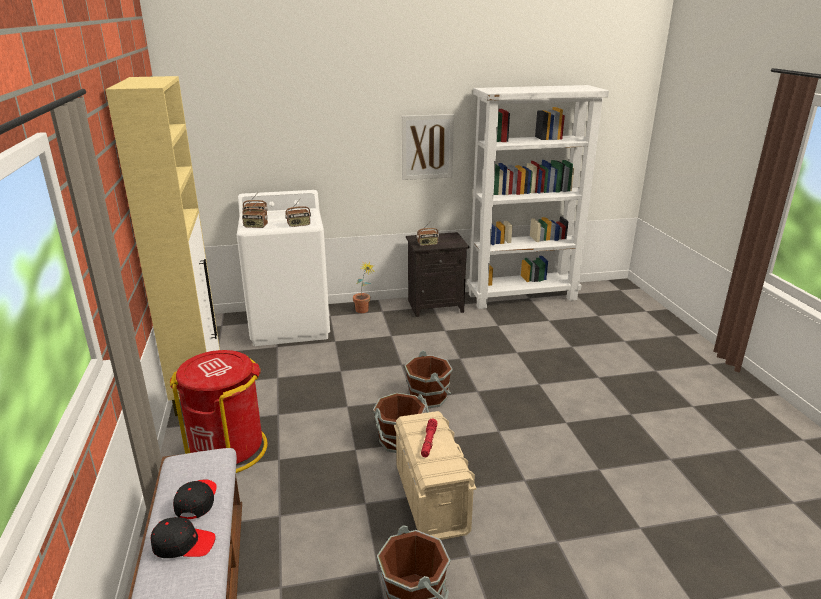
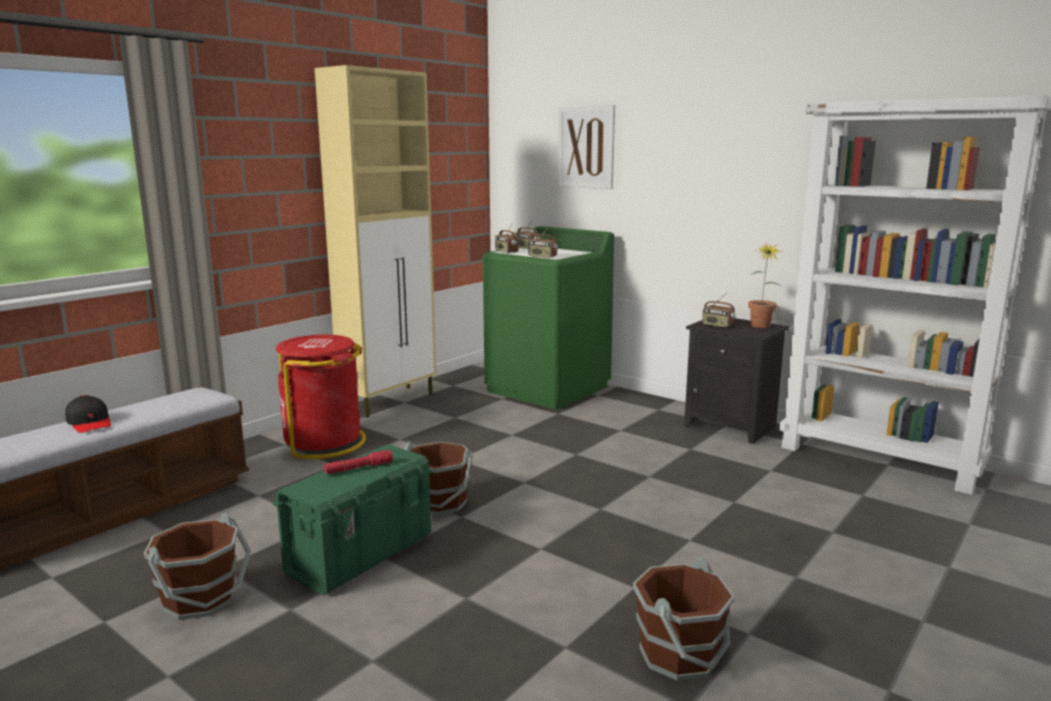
camera: 50 degrees right, 10 degrees down
black cap [173,480,217,519] -> none
white washing machine [237,190,330,346] -> green washing machine [483,226,614,410]
potted plant [353,262,375,313] -> potted plant moved to [748,243,784,328]
beige storage box [394,411,476,540] -> green storage box [273,444,433,595]
picture [402,114,454,180] -> picture moved to [558,105,615,189]
brown bucket [405,350,453,408] -> brown bucket moved to [633,557,735,681]

